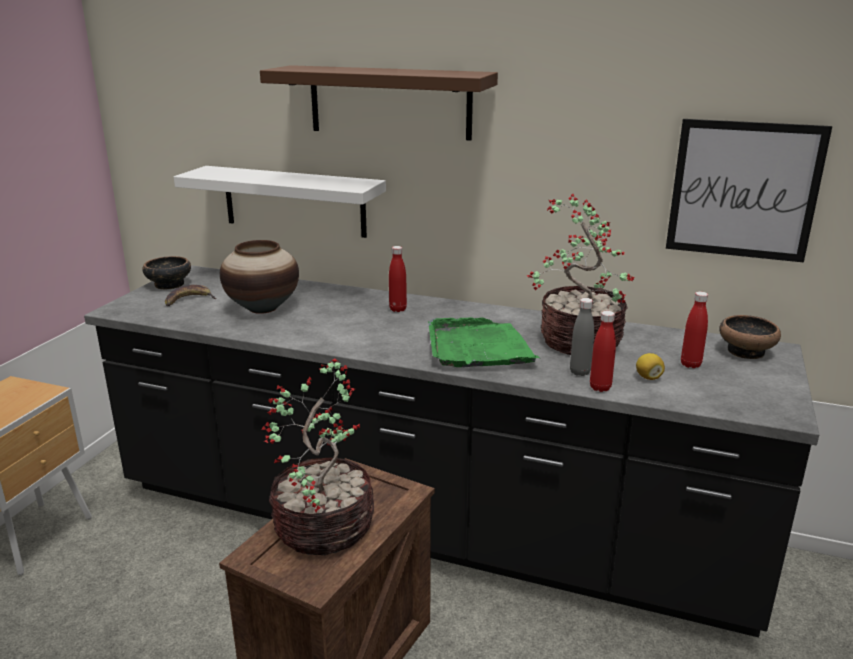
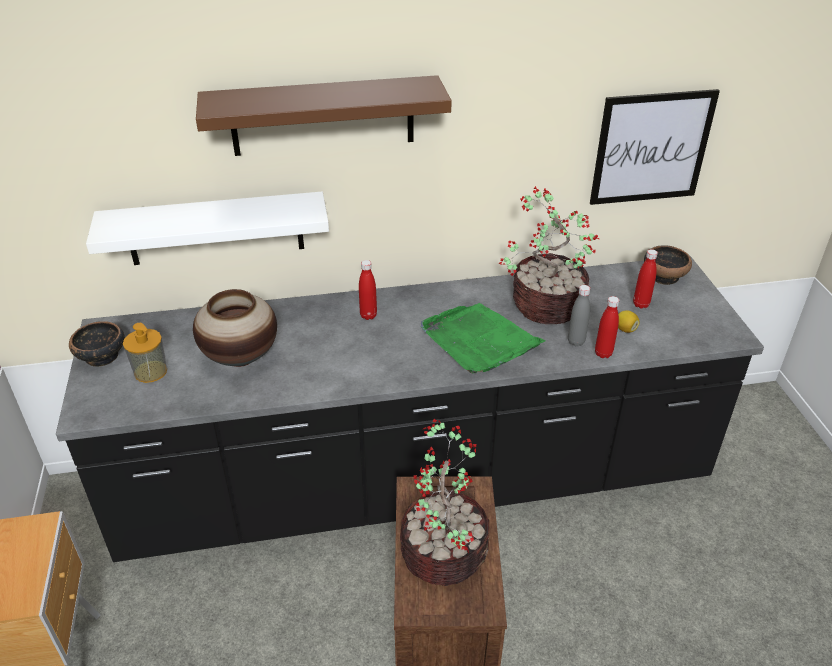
camera: 30 degrees left, 15 degrees up
banana [165,285,217,306] -> soap dispenser [123,323,167,383]

